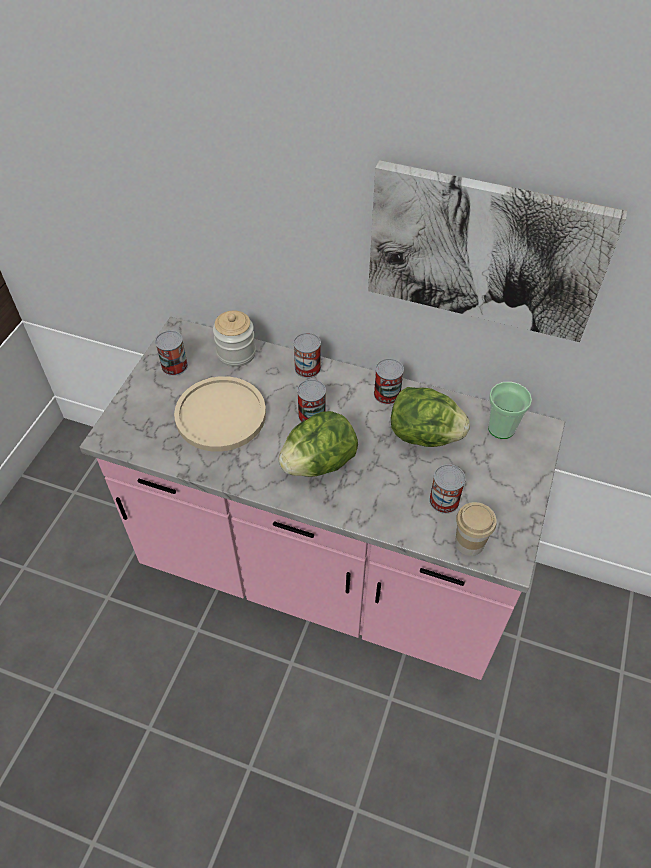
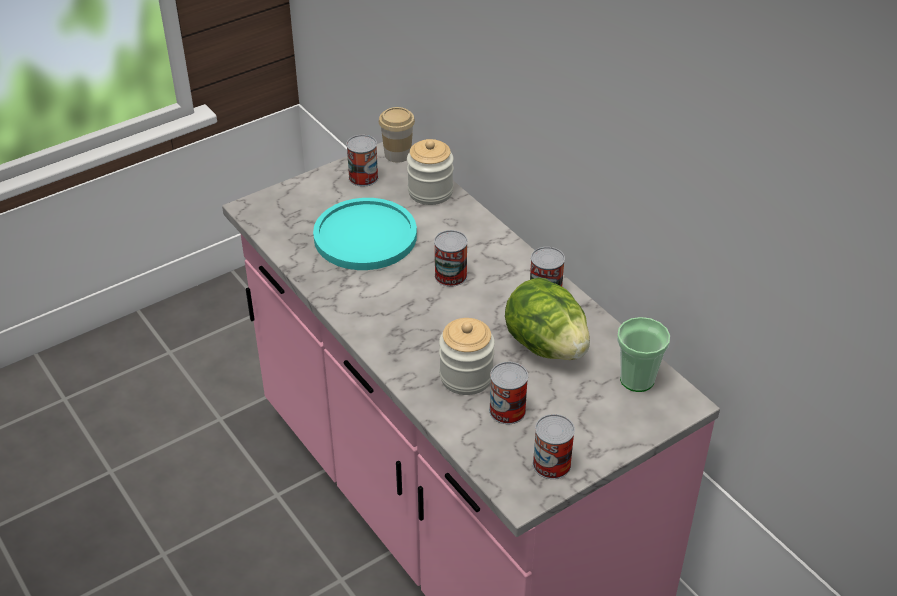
camera: 35 degrees right, 10 degrees down
beige plate [174,376,266,452] -> turquoise plate [313,198,417,270]
lettuce [278,411,358,477] -> none
can [293,333,321,378] -> can moved to [533,414,575,479]
picture [368,160,627,342] -> none
cup [455,502,496,556] -> cup moved to [379,107,415,163]
none -> jar [439,318,495,395]

